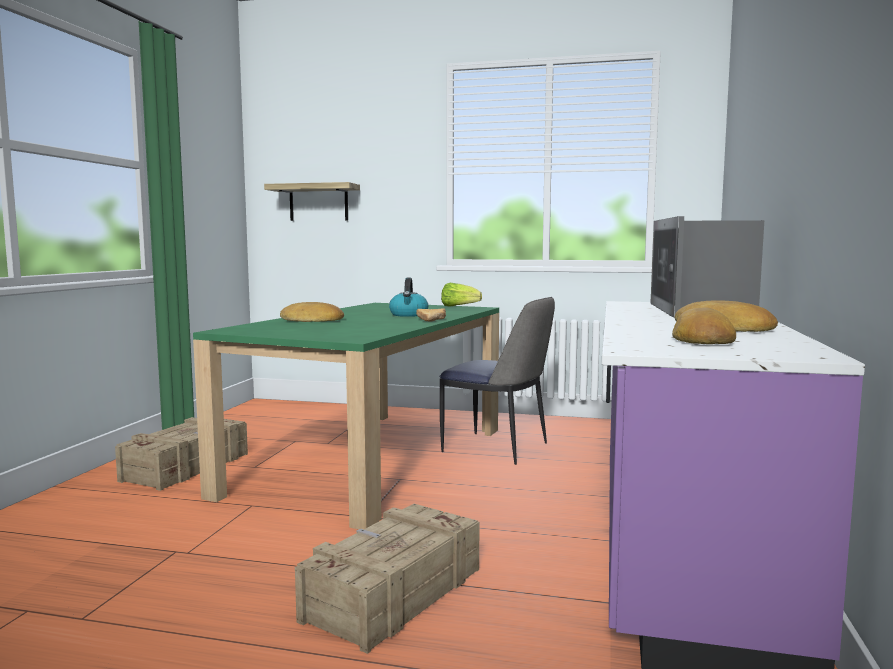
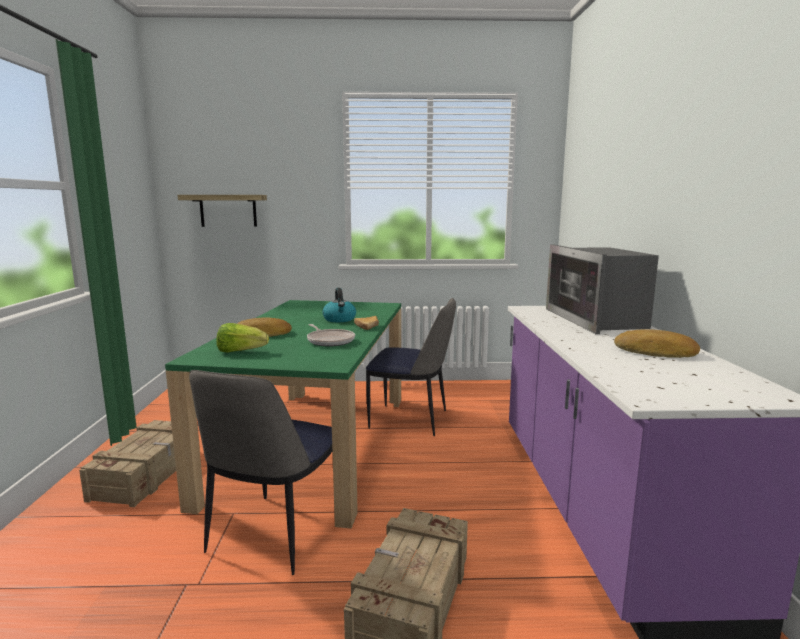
camera: 15 degrees left, 5 degrees up
lettuce [441,283,482,307] -> lettuce moved to [216,323,269,353]
bread [672,307,736,344] -> none
none -> chair [189,370,332,575]
none -> frying pan [307,324,355,347]

